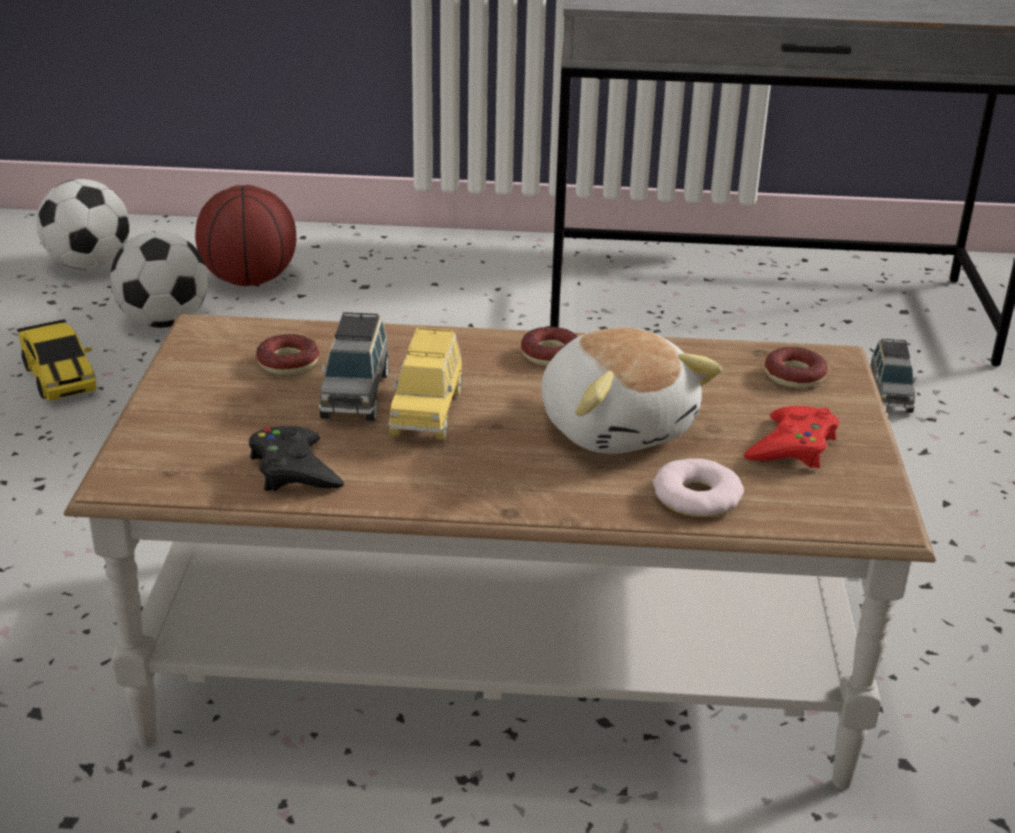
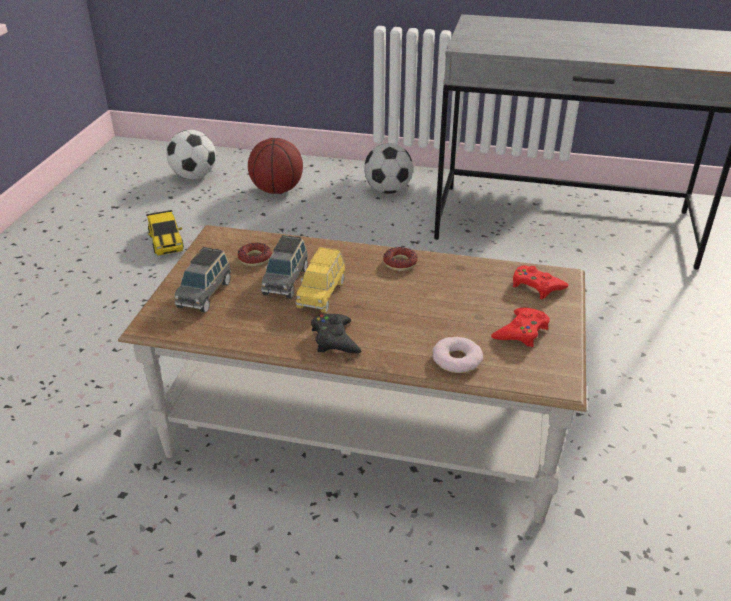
camera: 10 degrees right, 5 degrees up
football [110,231,208,328] -> football moved to [364,143,413,194]
black game controller [249,426,344,491] -> black game controller moved to [311,314,361,353]
plush toy [541,327,722,454] -> none
donut [765,347,827,388] -> red game controller [513,265,569,299]
grey toy car [870,338,916,413] -> grey toy car moved to [174,247,231,313]

